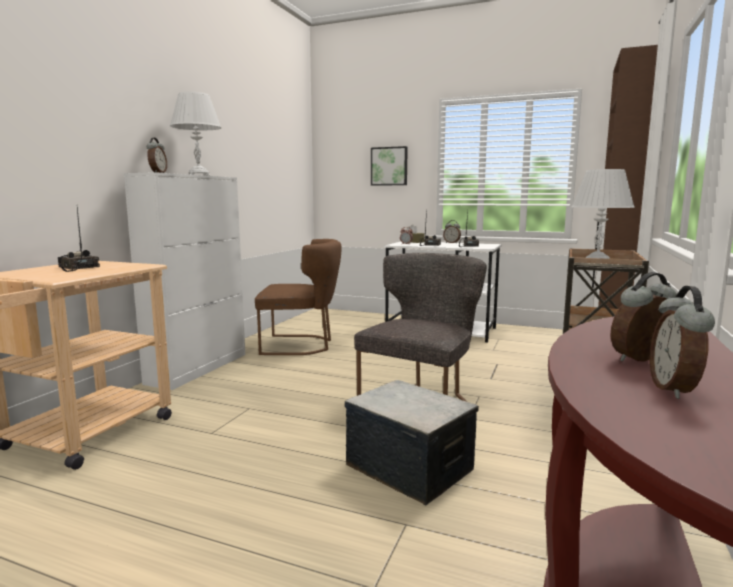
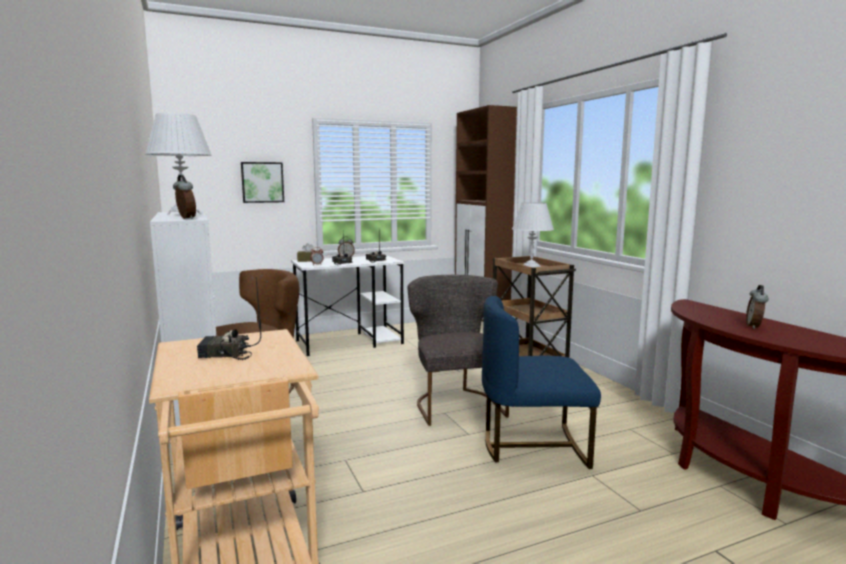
camera: 45 degrees left, 0 degrees up
storage box [345,380,479,505] -> blue chair [482,296,601,469]
alarm clock [650,286,715,399] -> none

